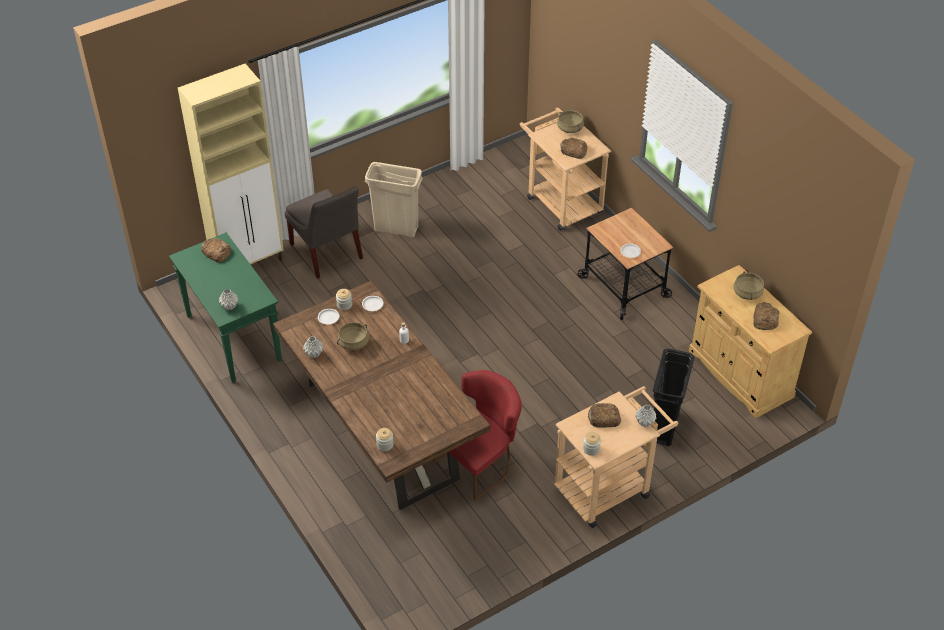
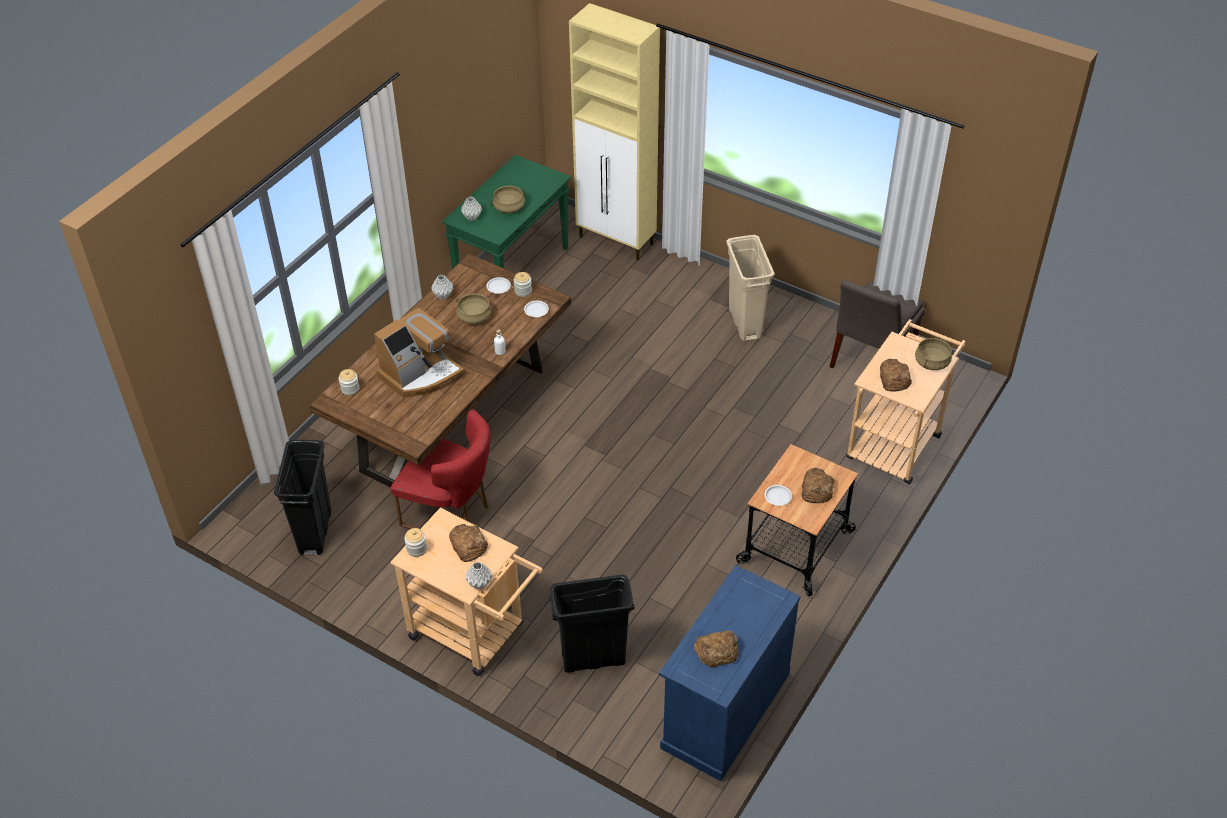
camera: 65 degrees right, 0 degrees up
bread [201,238,231,263] -> bread moved to [802,468,834,503]
grey chair [285,186,363,278] -> grey chair moved to [830,280,925,368]
beige cabinet [689,265,812,418] -> blue cabinet [659,565,801,781]
beige cooking pot [733,272,764,300] -> beige cooking pot moved to [491,186,525,213]
none -> black trash can [274,440,332,555]
none -> coffee machine [374,308,464,398]

